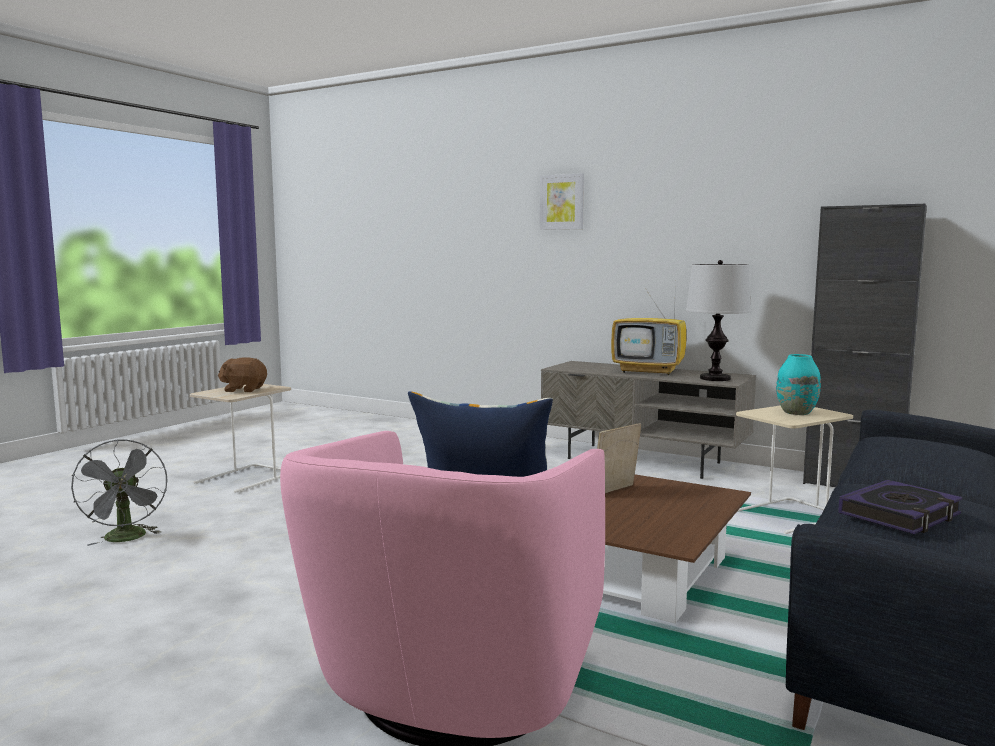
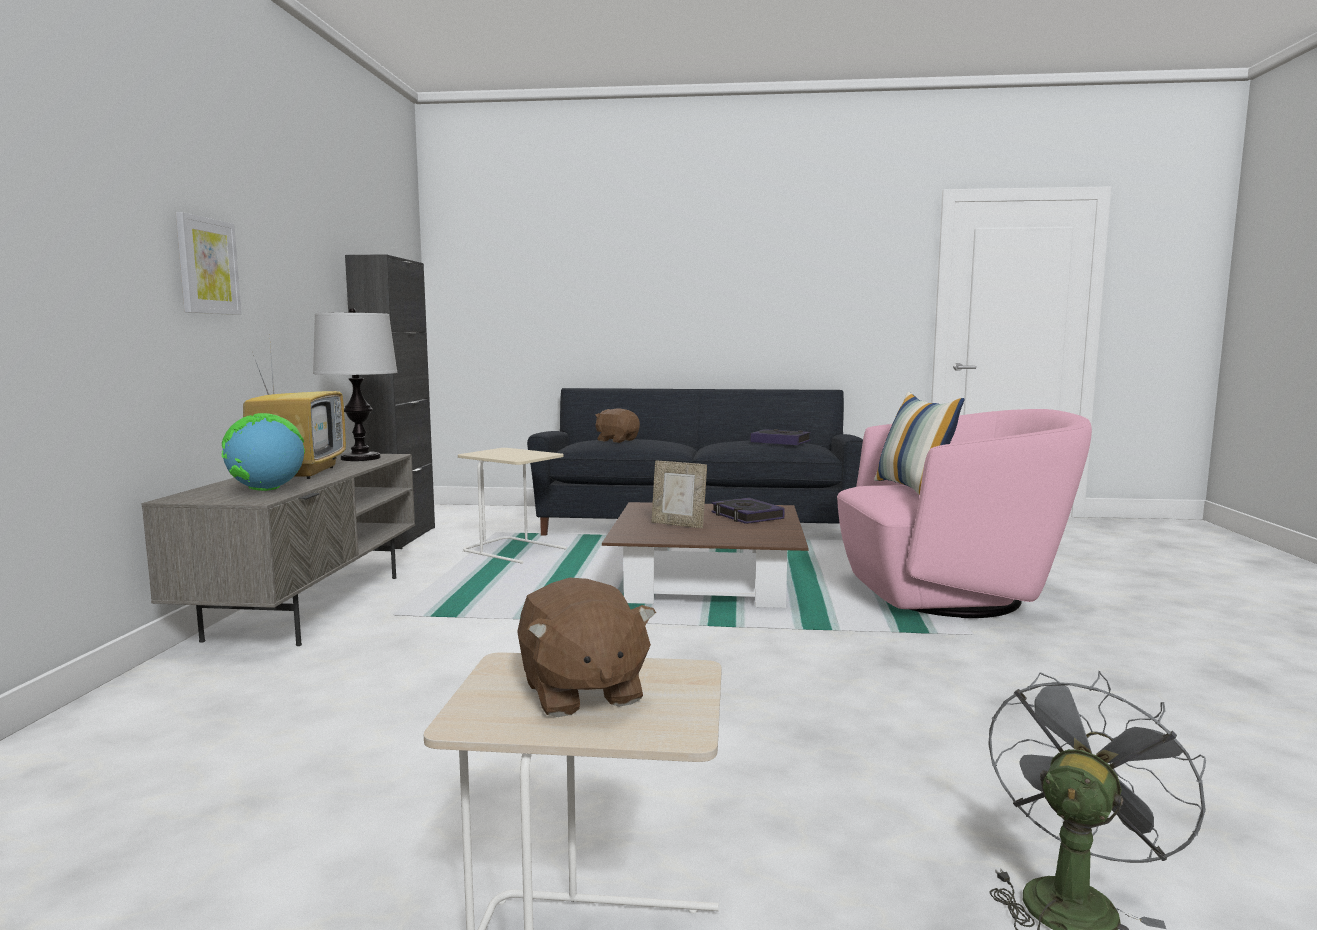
camera: 115 degrees left, 0 degrees up
picture [540,173,584,230] -> picture moved to [176,212,241,315]
turquoise vase [776,354,821,415] -> none
none -> globe [221,413,305,491]
none -> brown plush toy [595,408,640,443]
none -> book [711,498,785,524]

